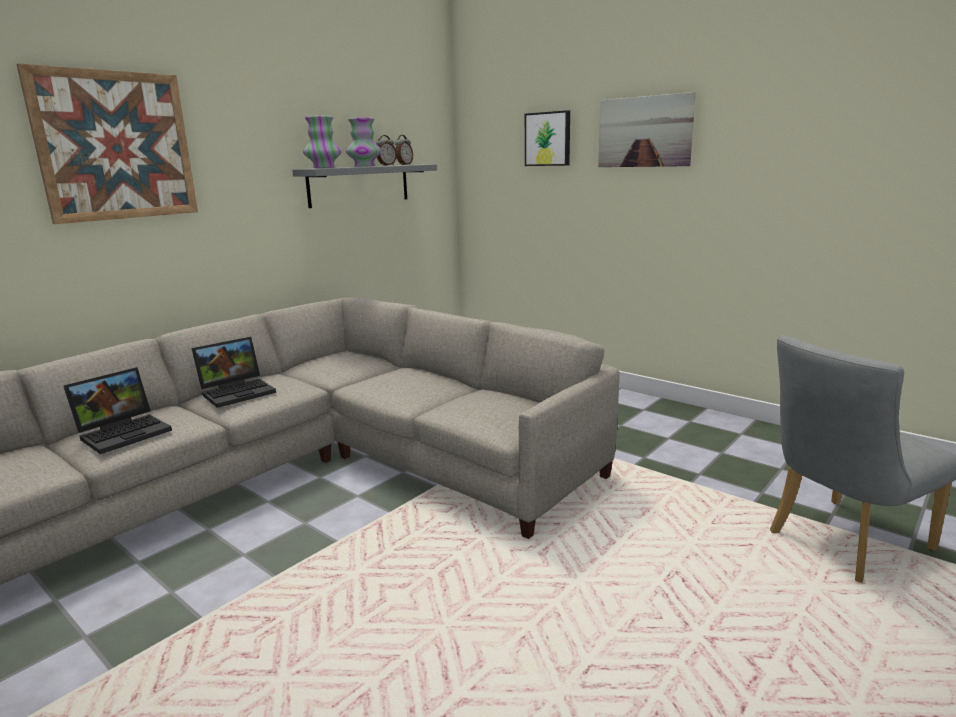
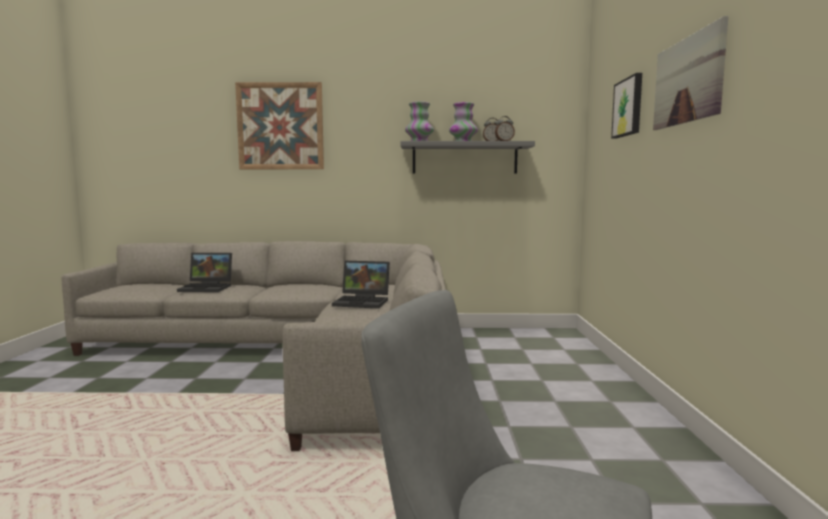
camera: 50 degrees right, 10 degrees down
laptop [191,337,276,408] -> laptop moved to [332,261,390,309]

